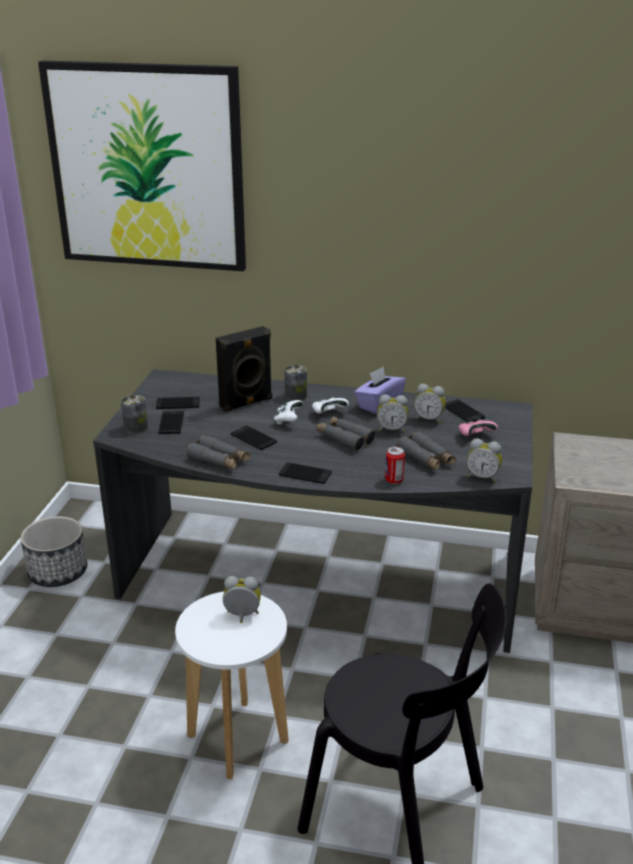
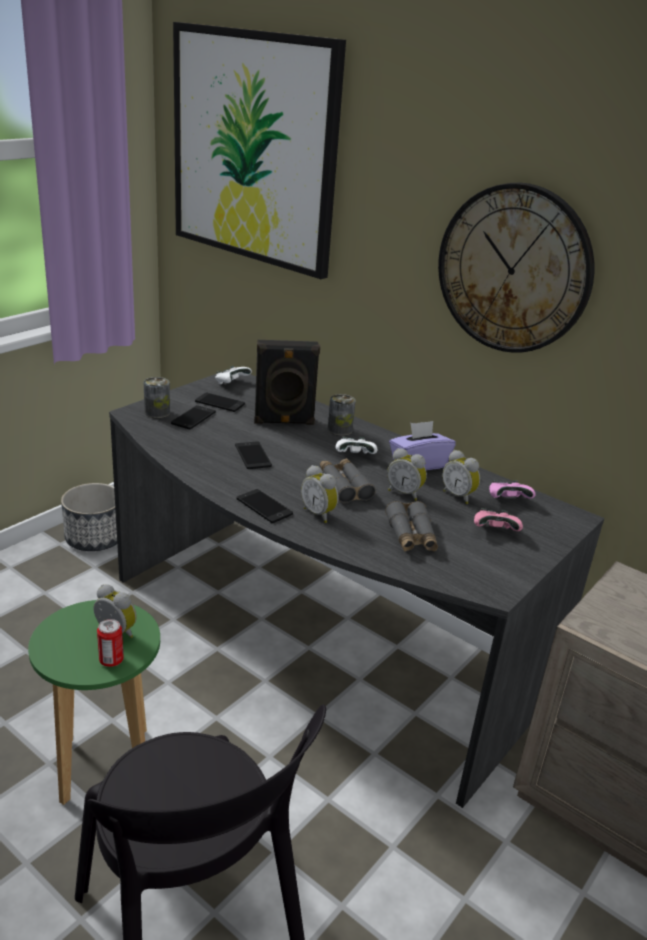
camera: 25 degrees right, 0 degrees up
white stool [175,592,288,779] -> green stool [28,600,160,805]
grey binoculars [187,435,250,470] -> none
white game controller [274,400,303,425] -> white game controller moved to [215,366,252,384]
can [385,447,405,484] -> can moved to [97,619,124,667]
phone [445,400,485,422] -> pink game controller [489,481,536,499]
alarm clock [466,438,502,483] -> alarm clock moved to [301,465,339,523]
none -> wall clock [438,183,594,353]

